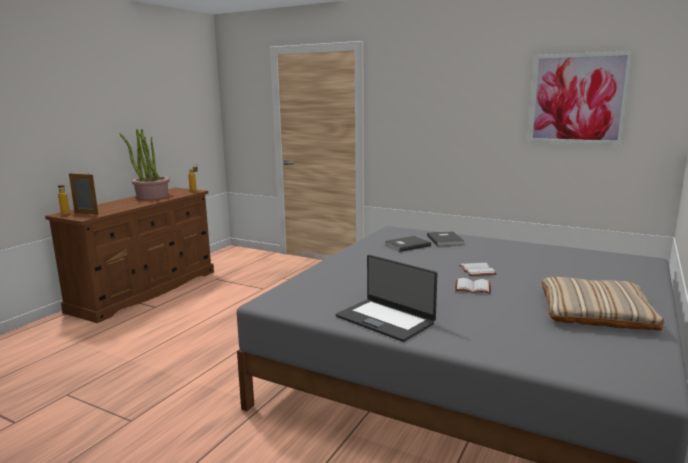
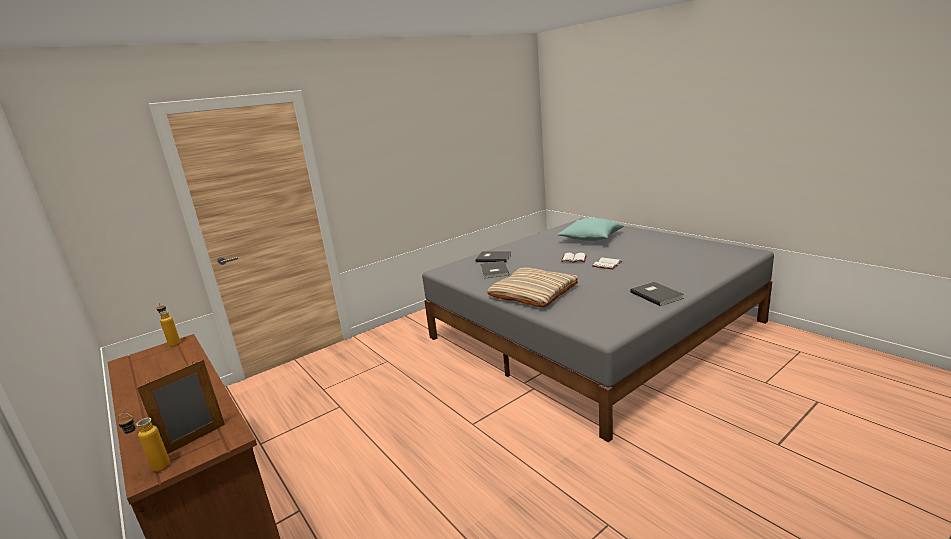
camera: 65 degrees left, 5 degrees up
potted plant [120,129,170,199] -> none
laptop [336,255,438,342] -> grey book [630,282,684,306]
picture [528,51,633,145] -> none
beige pillow [541,277,665,331] -> beige pillow moved to [487,267,578,308]
none -> turquoise pillow [557,218,624,241]

